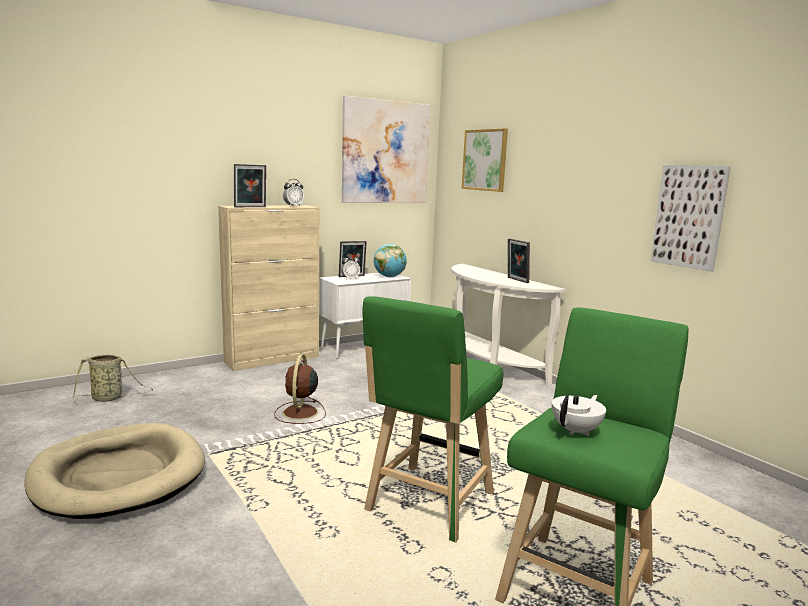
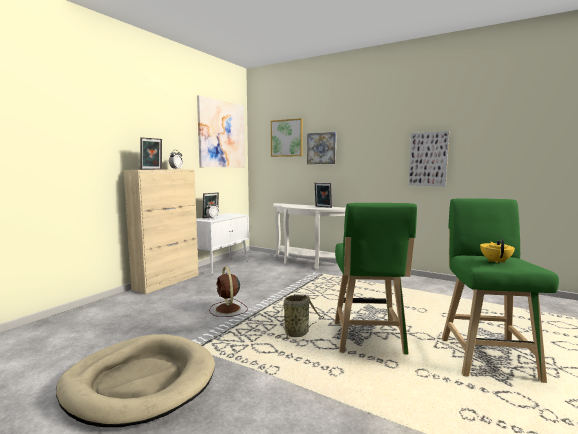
camera: 25 degrees left, 5 degrees down
basket [73,354,153,402] -> basket moved to [275,295,325,339]
globe [374,244,407,277] -> none
white teapot [552,395,606,436] -> yellow teapot [480,239,515,264]
none -> picture [307,132,336,164]

